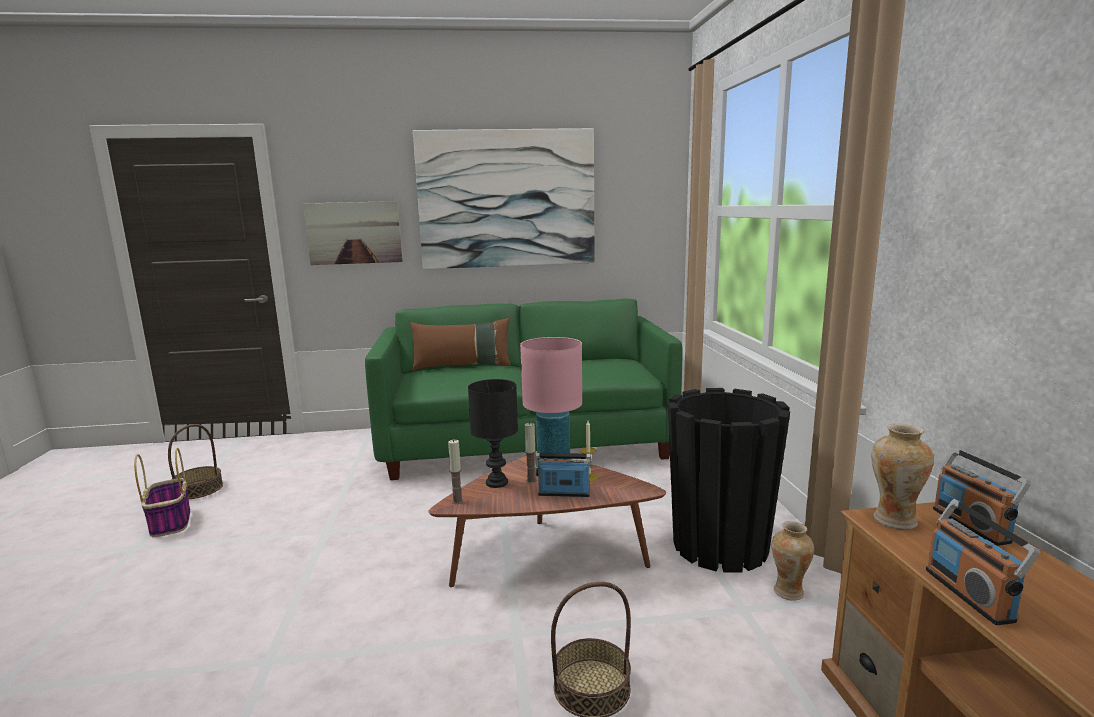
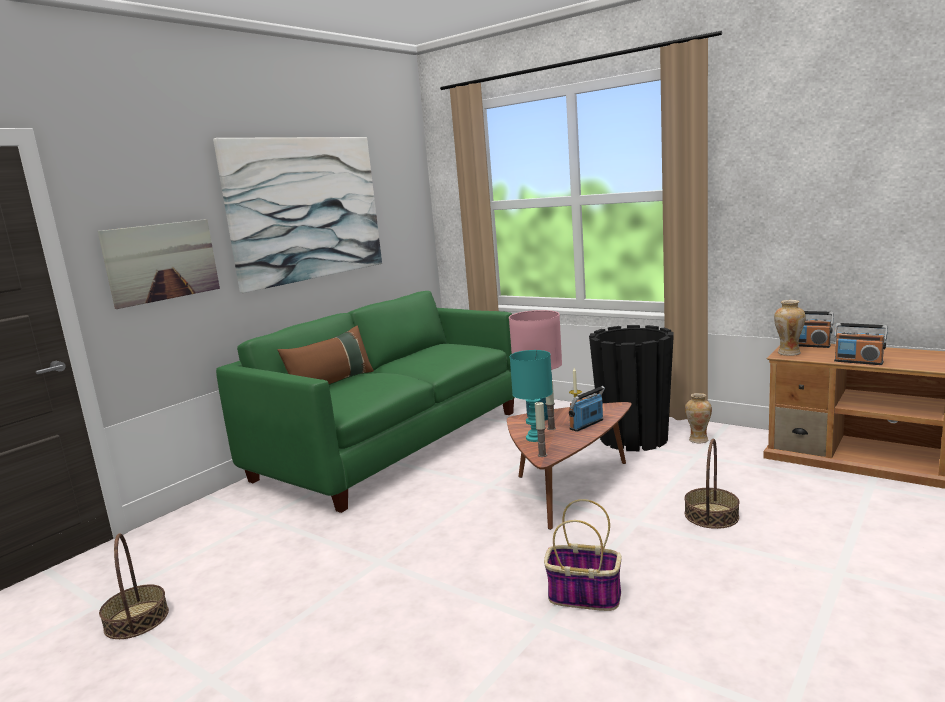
camera: 45 degrees left, 0 degrees up
basket [134,448,190,537] -> basket moved to [544,499,622,611]
black table lamp [468,379,518,488] -> turquoise table lamp [510,350,553,442]

